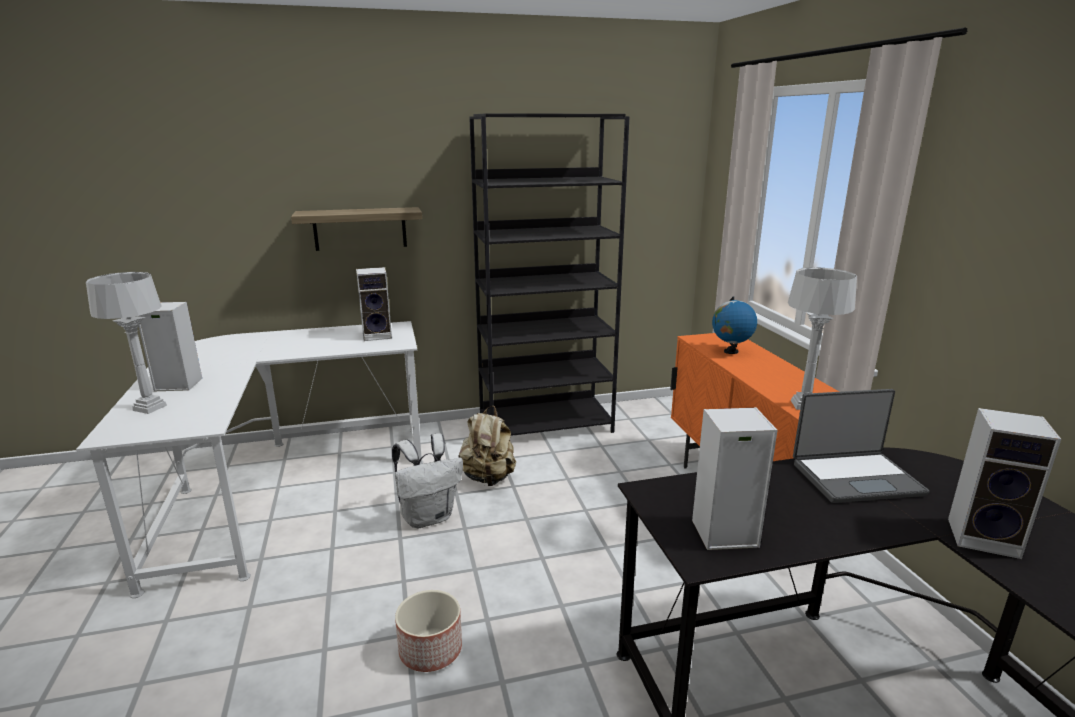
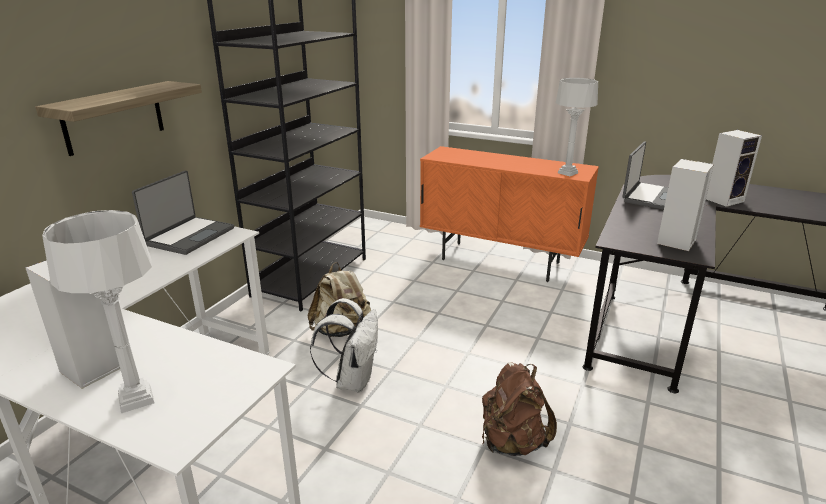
camera: 50 degrees left, 5 degrees up
speaker [356,267,392,341] -> laptop [132,171,234,255]
planter [395,590,462,672] -> brown backpack [482,362,557,456]
globe [712,297,757,354] -> none

